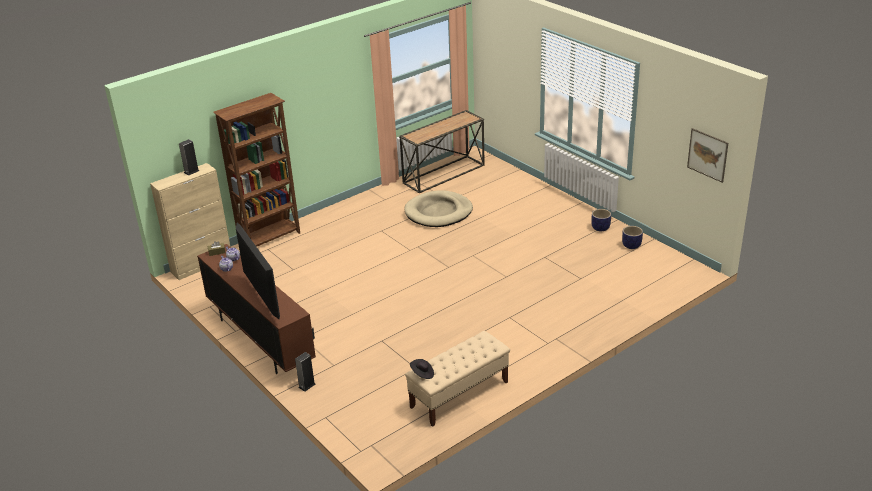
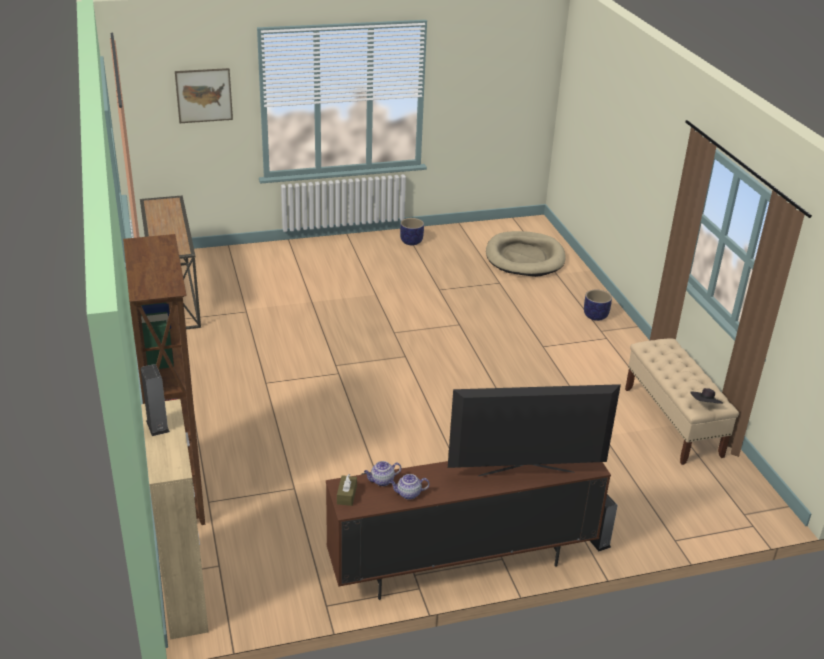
camera: 70 degrees left, 0 degrees up
beige dog bed [405,190,473,227] -> beige dog bed moved to [486,231,566,277]
planter [622,226,643,249] -> planter moved to [584,289,612,321]
picture [687,128,728,183] -> picture moved to [175,68,233,123]

